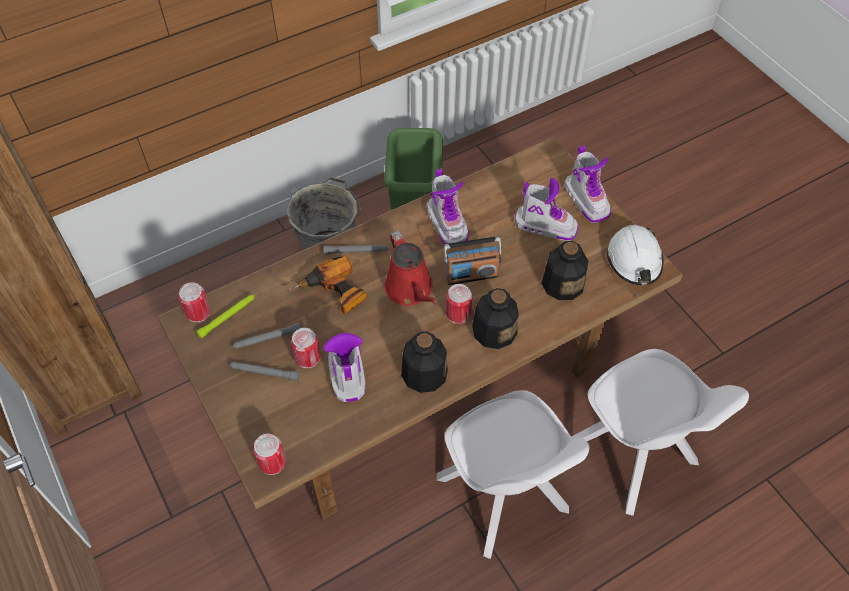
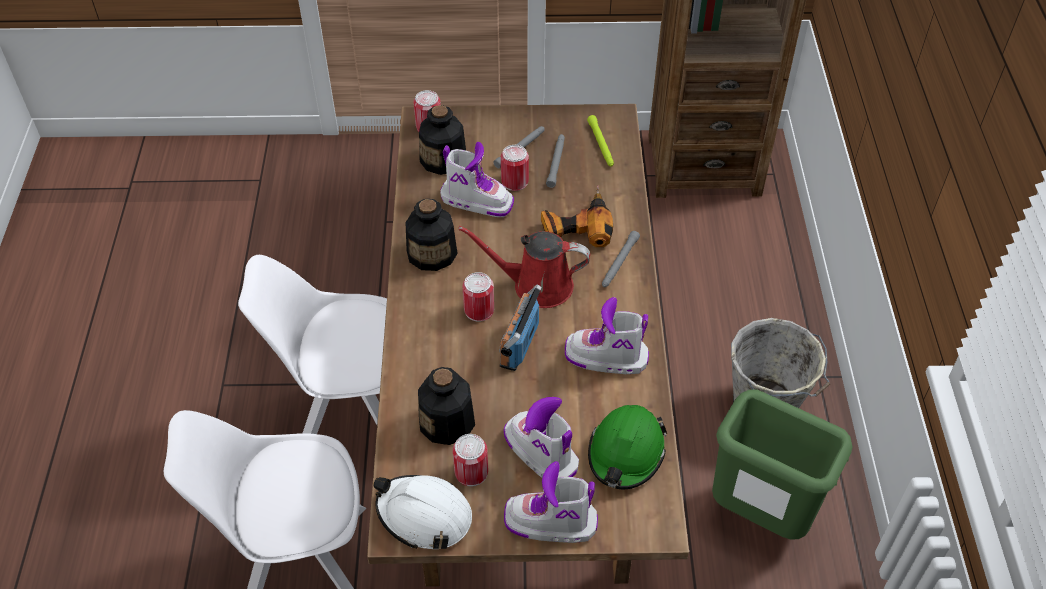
camera: 120 degrees right, 5 degrees down
can [178,282,210,322] -> can moved to [453,434,488,486]
bottle [472,288,519,349] -> bottle moved to [419,105,466,175]
boot [515,178,578,241] -> boot turned 90 degrees clockwise [504,397,579,478]
none -> green hard hat [588,405,667,489]

